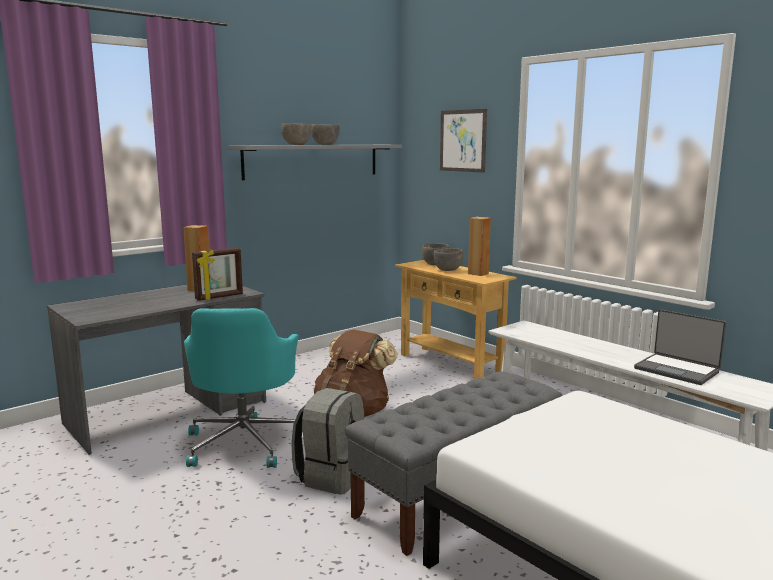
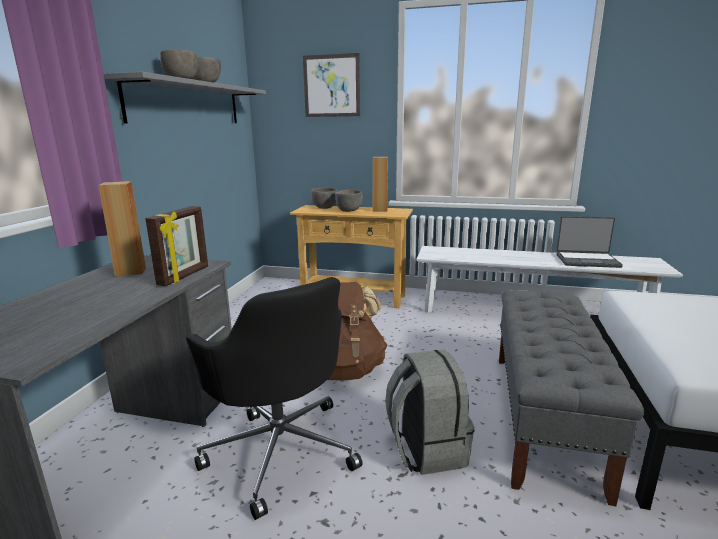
camera: 35 degrees left, 5 degrees up
turquoise office chair [184,308,303,468] -> black office chair [186,277,363,520]

